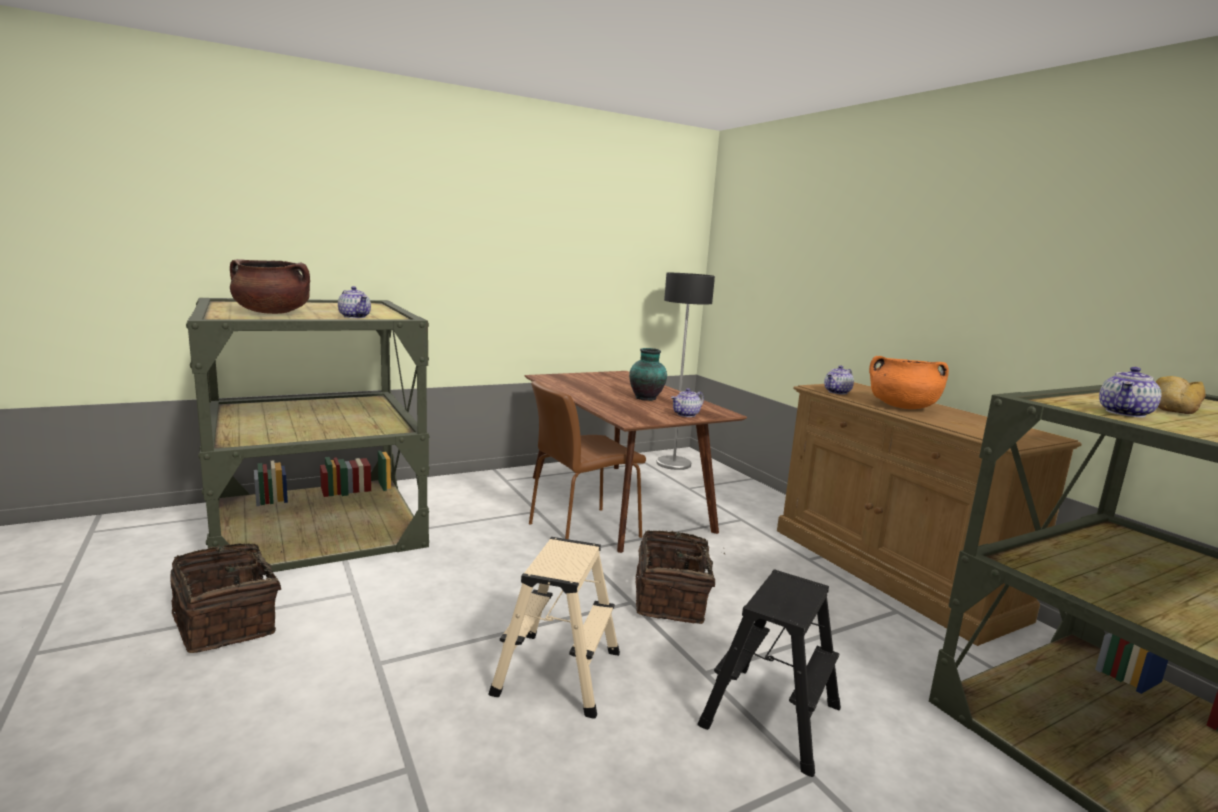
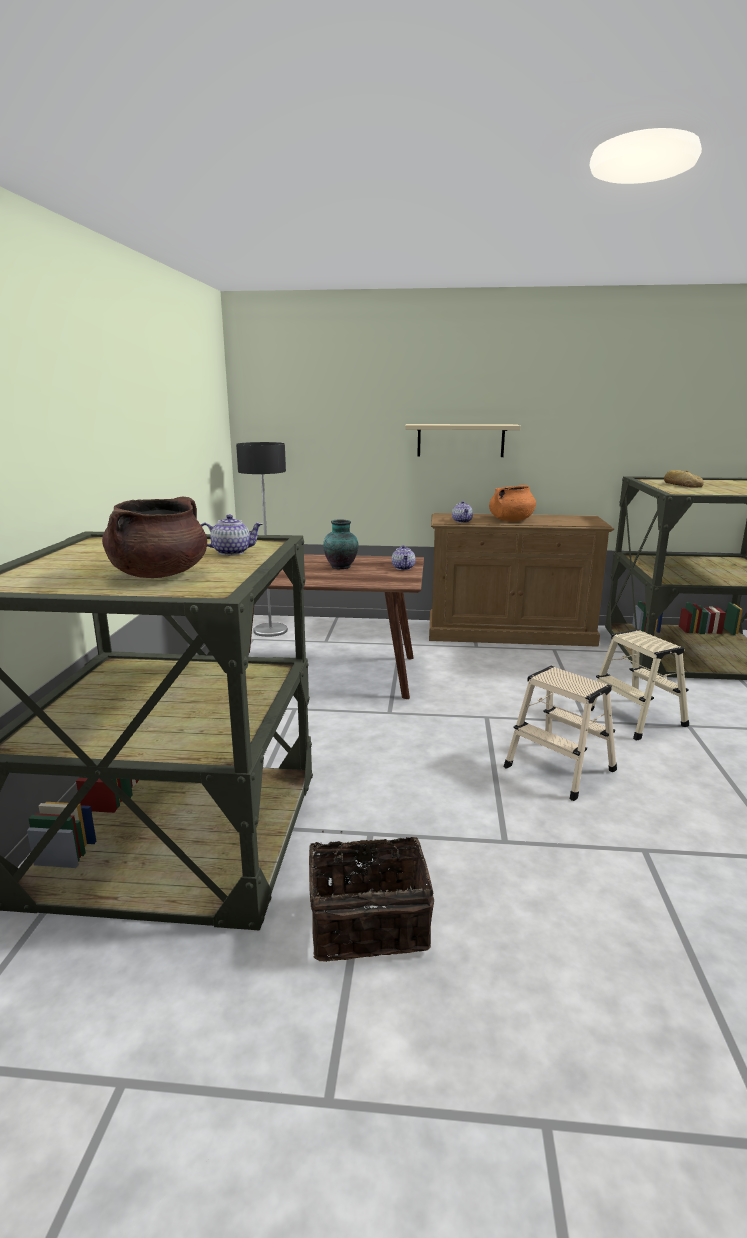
camera: 55 degrees left, 5 degrees up
brown chair [529,381,646,539] -> none
basket [636,530,725,624] -> none
black step ladder [697,569,841,777] -> beige step ladder [591,629,689,740]
teapot [1099,367,1161,417] -> none
none -> beige shelf [405,424,521,457]

